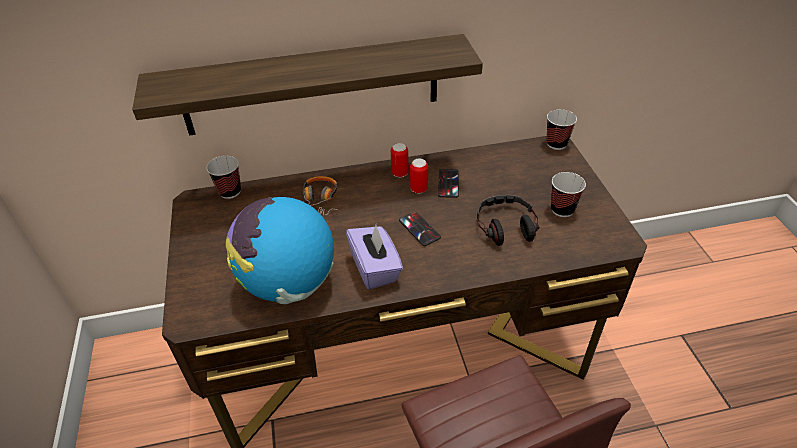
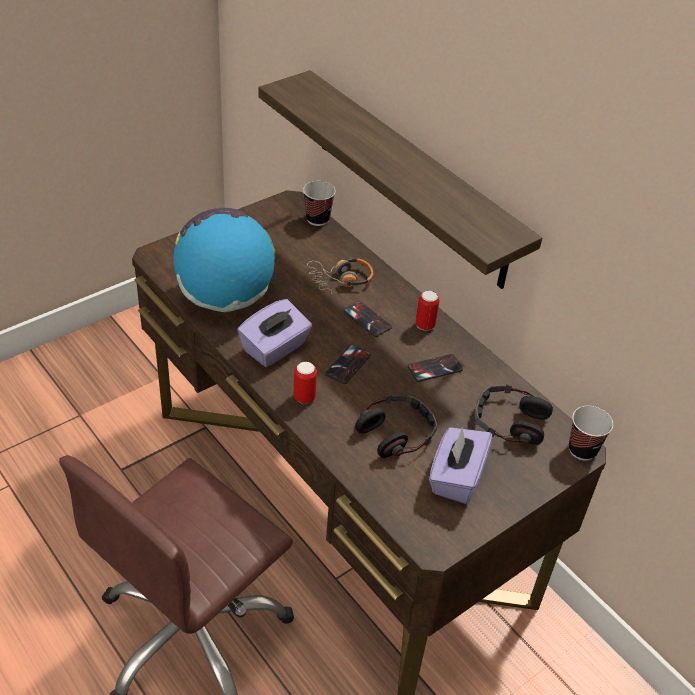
camera: 60 degrees right, 0 degrees up
can [410,159,428,193] -> can moved to [293,362,317,404]
cup [551,172,586,217] -> purple tissue box [429,427,492,504]
none -> phone [344,301,392,337]
none -> headphones [474,384,553,445]

